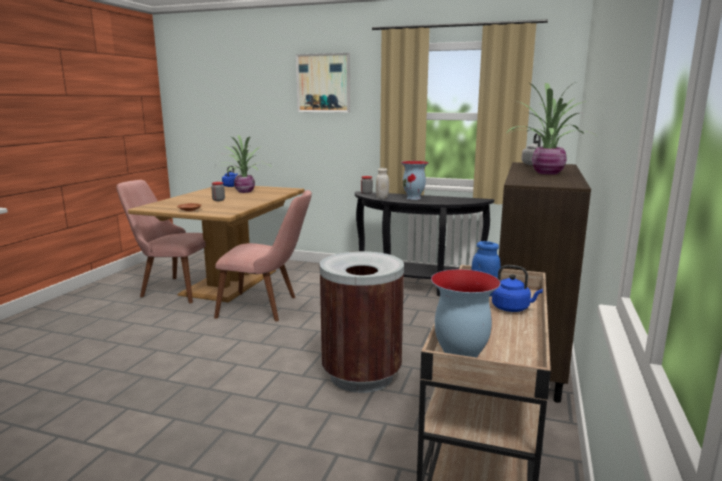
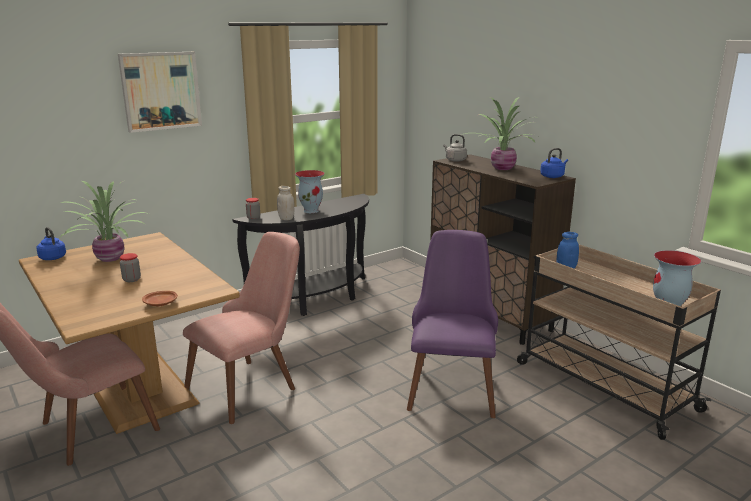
camera: 55 degrees left, 5 degrees up
brown trash can [320,251,404,393] -> purple chair [407,230,498,418]
blue kettle [492,265,543,312] -> blue kettle moved to [540,148,568,178]

